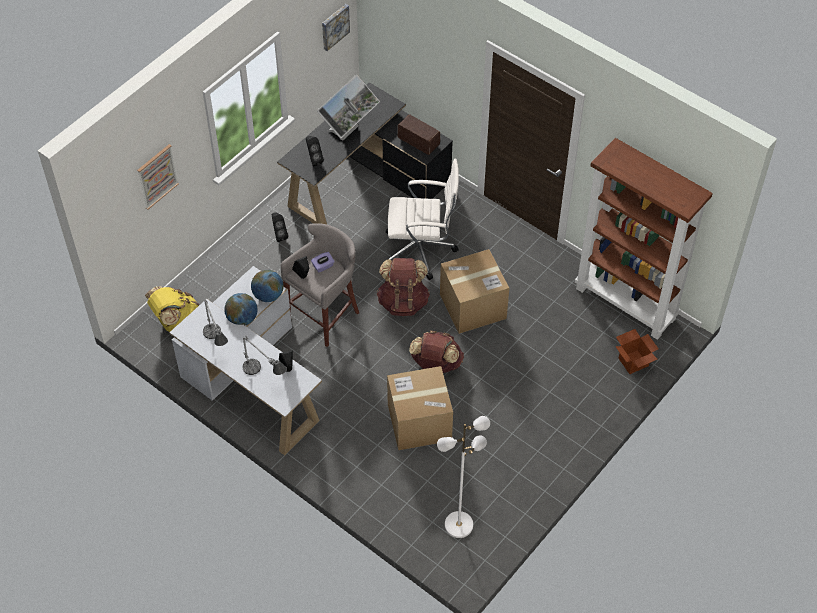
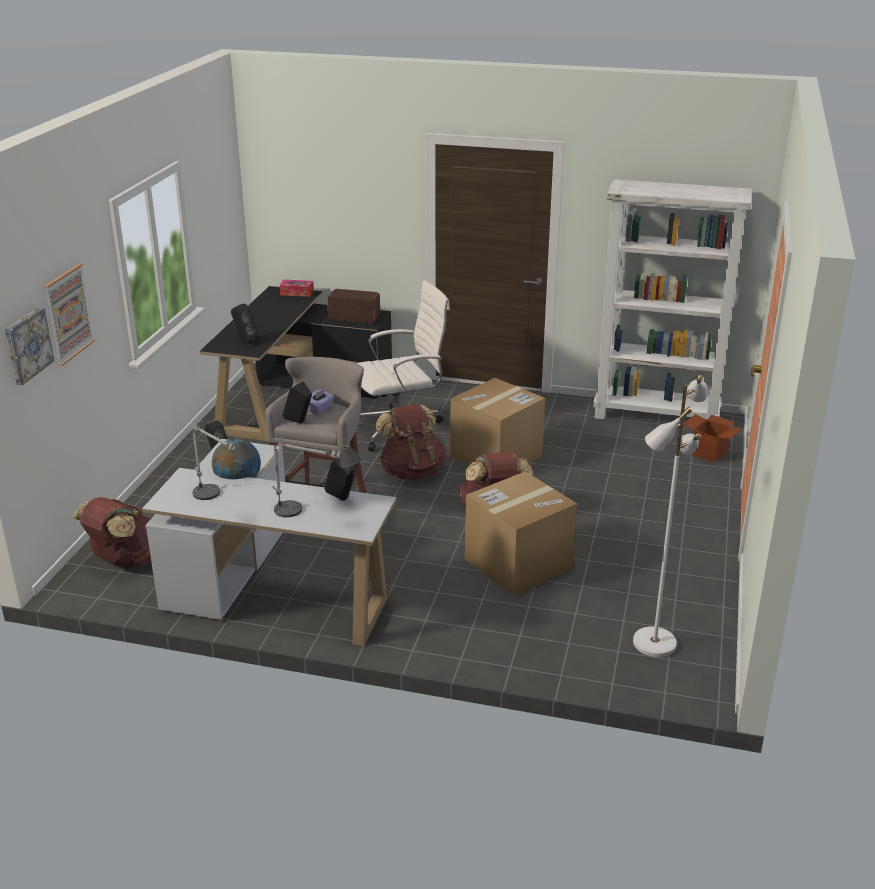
camera: 25 degrees left, 25 degrees down
yellow backpack [145,286,199,332] -> brown backpack [72,497,151,569]
globe [251,270,284,302] -> none
monitor [317,74,380,141] -> none
picture [322,4,350,51] -> picture moved to [5,307,54,385]
brown bookcase [575,138,713,340] -> white bookcase [593,179,751,419]
none -> tissue box [279,280,314,297]

